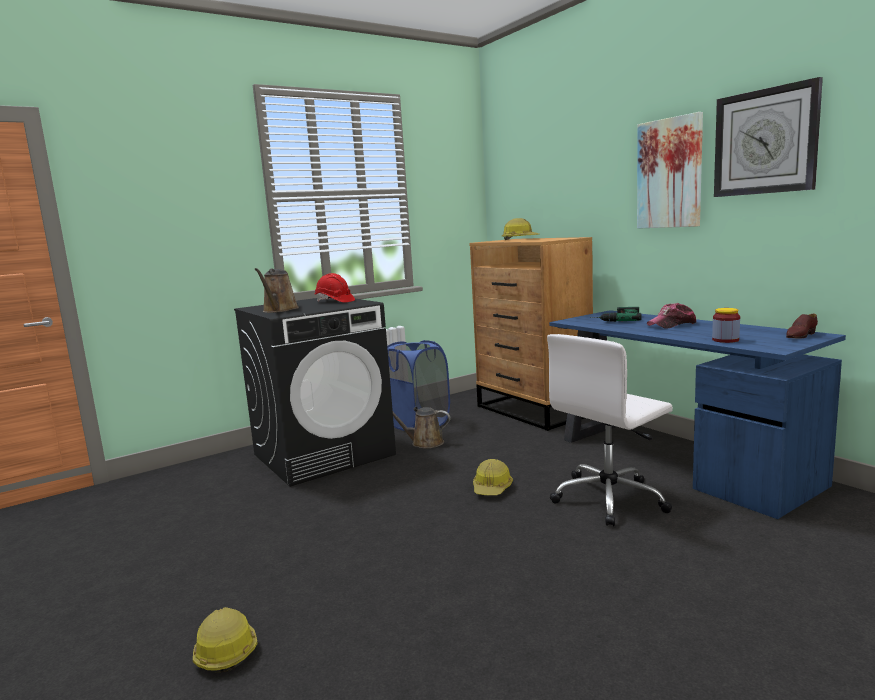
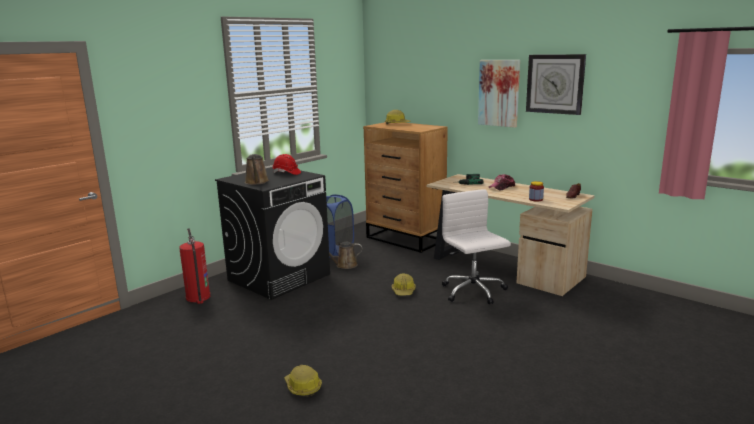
camera: 15 degrees left, 5 degrees up
white office chair [547,334,673,526] -> white office chair turned 120 degrees clockwise [442,189,511,304]
blue desk [549,310,846,519] -> beige desk [427,174,595,296]
none -> fire extinguisher [179,228,210,304]

